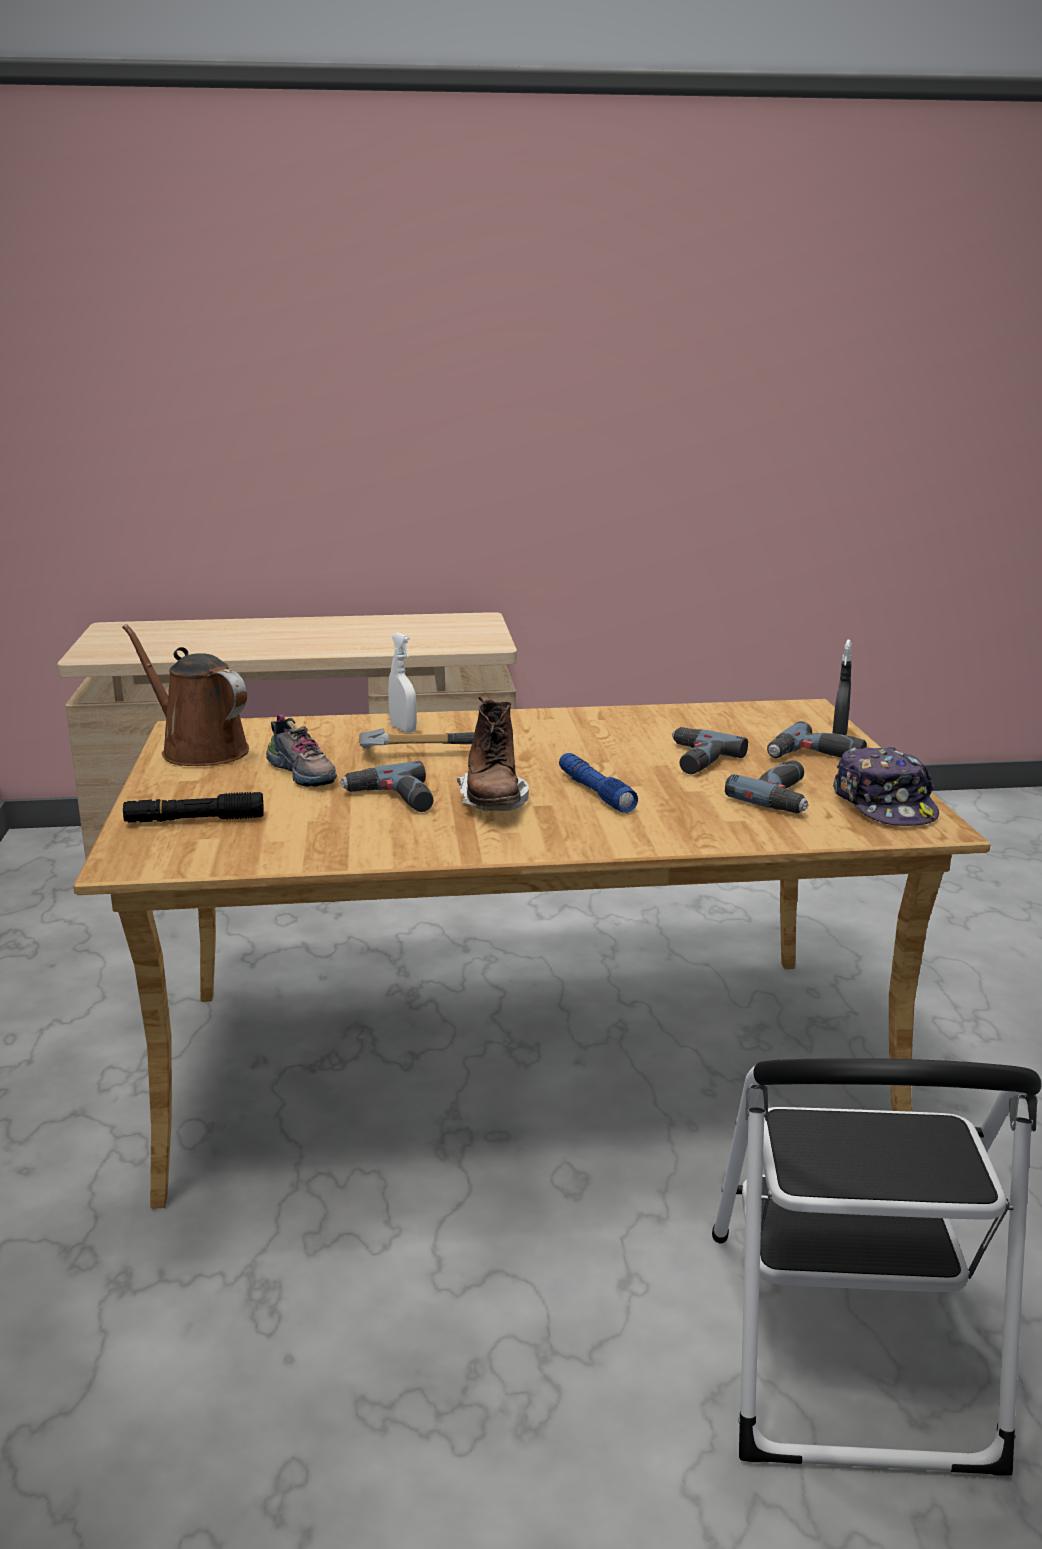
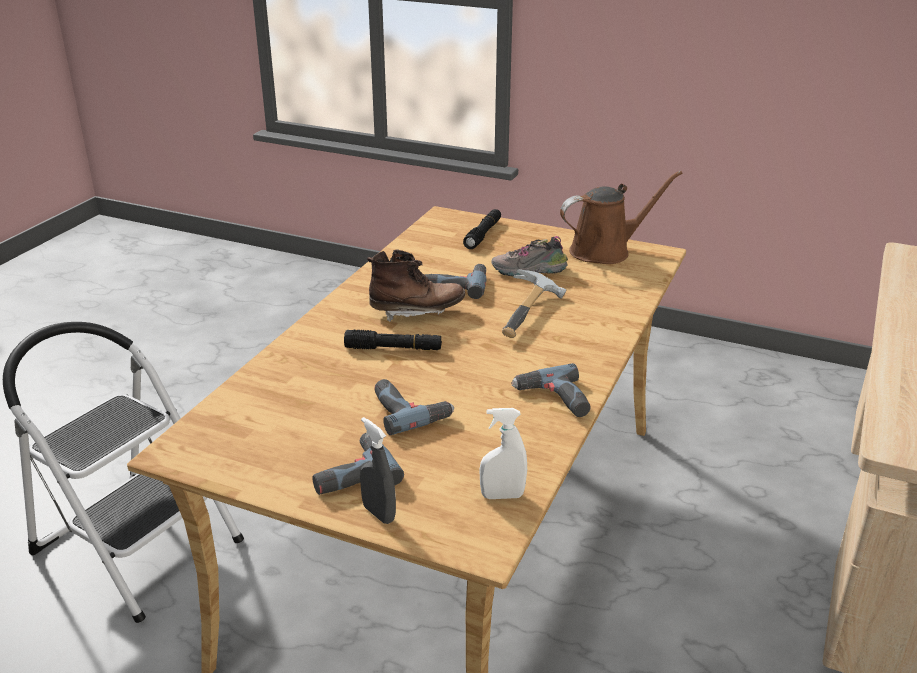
camera: 120 degrees right, 10 degrees up
white spray bottle [388,633,417,733] -> white spray bottle moved to [479,408,527,499]
brown boot [457,695,529,811] -> brown boot turned 150 degrees clockwise [367,249,465,322]
blue flashlight [559,753,638,813] -> black flashlight [344,329,442,350]
power drill [725,760,809,813] -> power drill moved to [511,363,591,417]
cap [833,747,939,826] -> none

